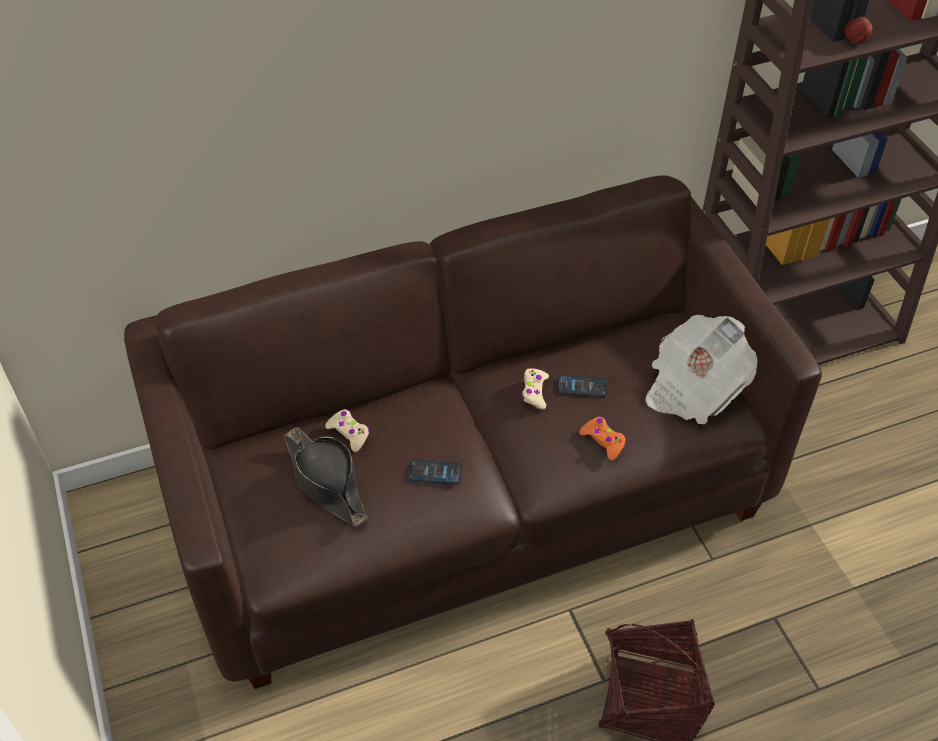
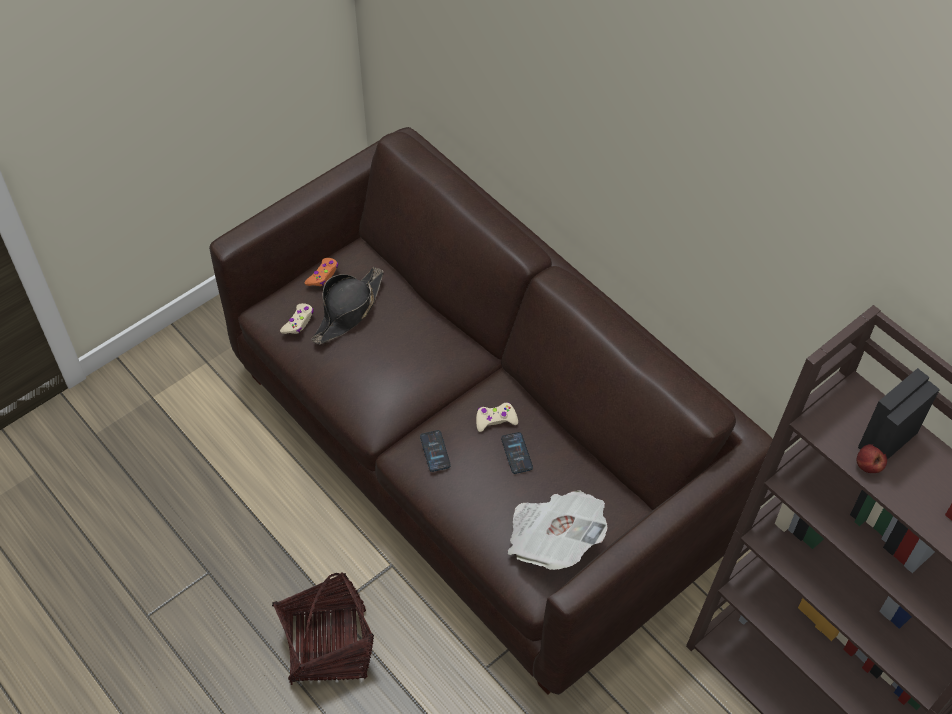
camera: 70 degrees right, 5 degrees up
beige game controller [325,409,370,452] -> beige game controller moved to [280,303,314,334]
phone [408,460,462,485] -> phone moved to [420,430,451,472]
orange game controller [579,417,626,461] -> orange game controller moved to [304,258,338,286]

